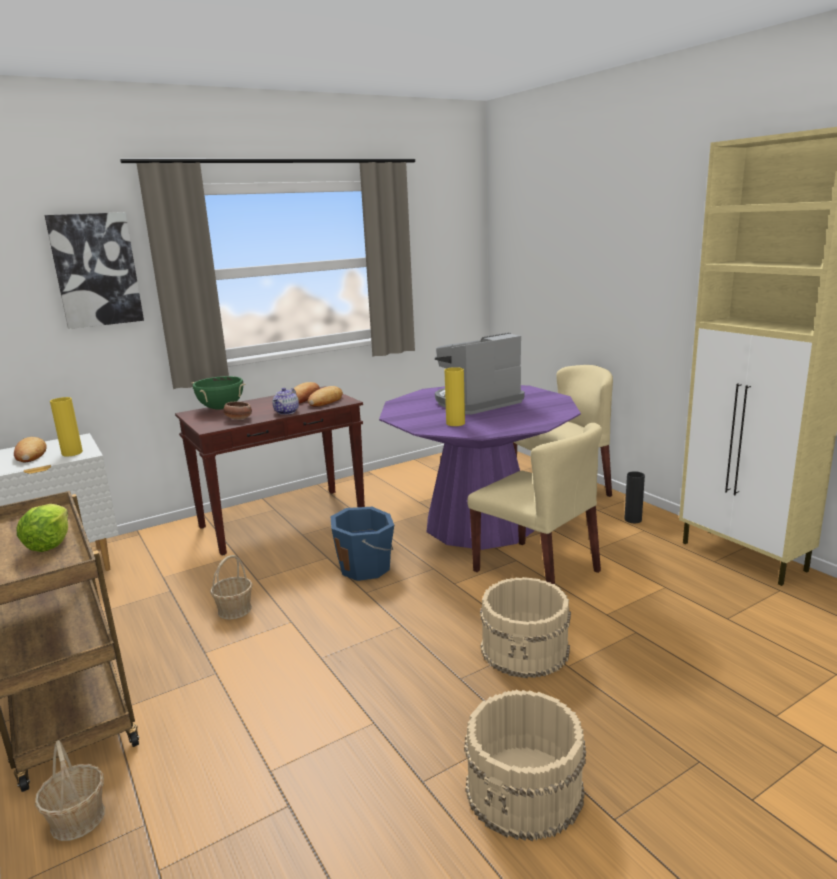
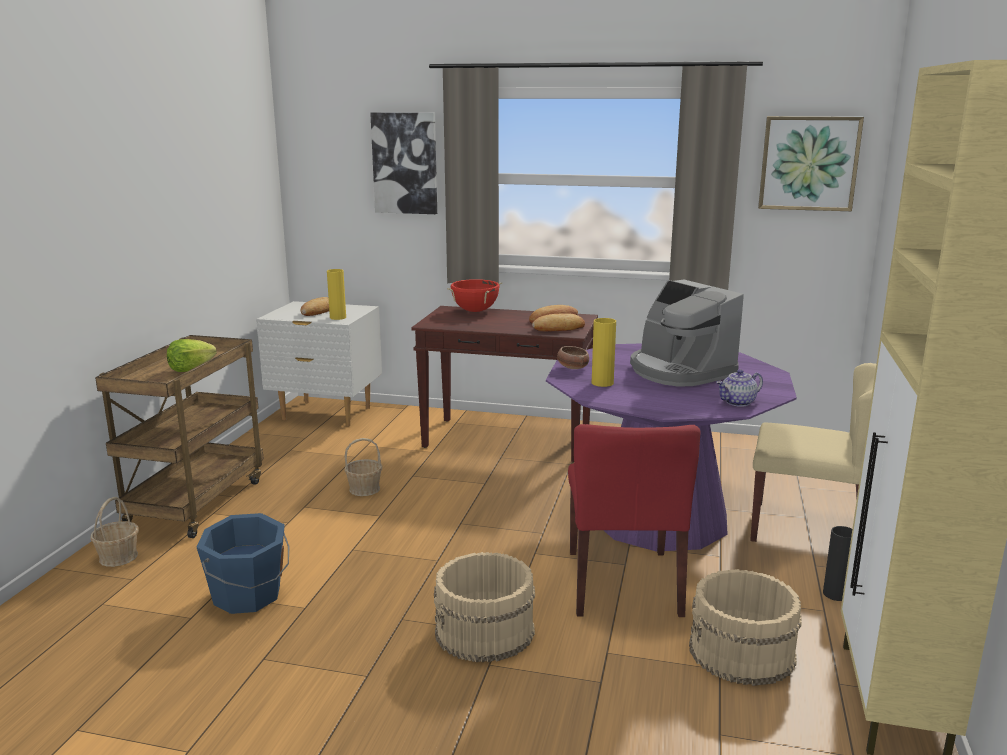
camera: 45 degrees right, 0 degrees up
green cooking pot [191,376,245,410] -> red cooking pot [447,279,502,312]
bowl [223,401,252,420] -> bowl moved to [557,346,589,369]
teapot [272,388,299,415] -> teapot moved to [716,369,763,407]
blue bucket [331,507,394,581] -> blue bucket moved to [197,513,290,614]
coffee machine [435,333,524,415] -> coffee machine turned 135 degrees counterclockwise [630,280,744,387]
beige bucket [464,690,586,841] -> beige bucket moved to [689,569,802,686]
beige chair [467,423,602,584] -> red chair [568,424,700,617]
none -> picture [758,116,864,211]

